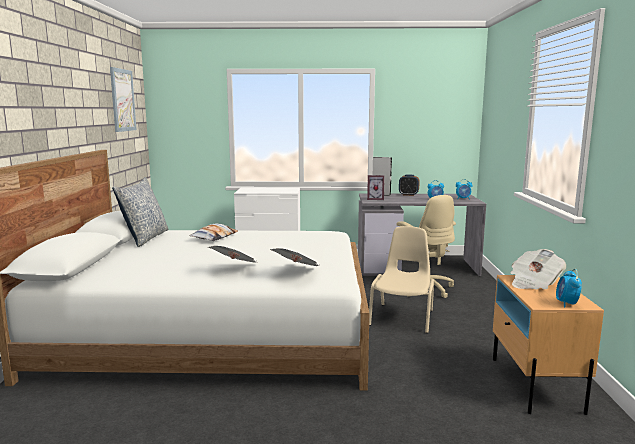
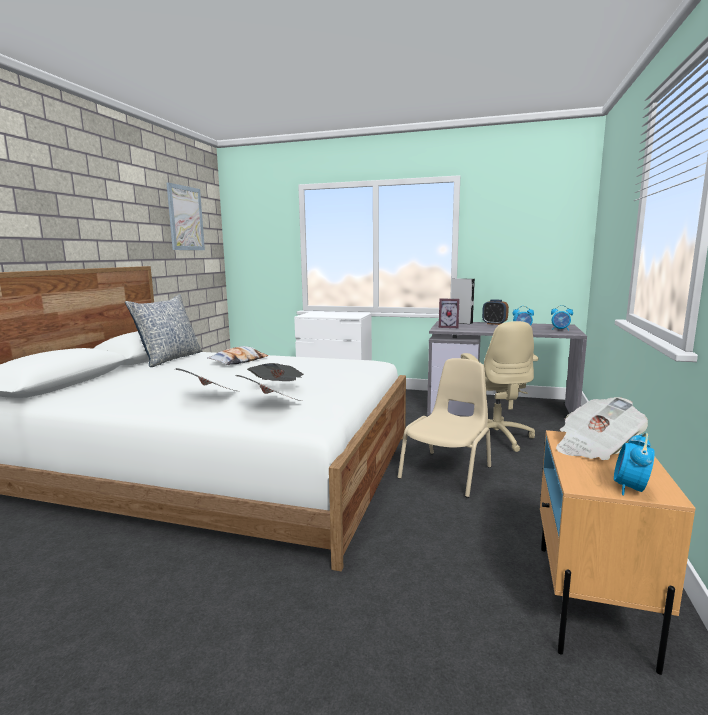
camera: 15 degrees right, 0 degrees up
none -> newspaper [247,363,303,381]

